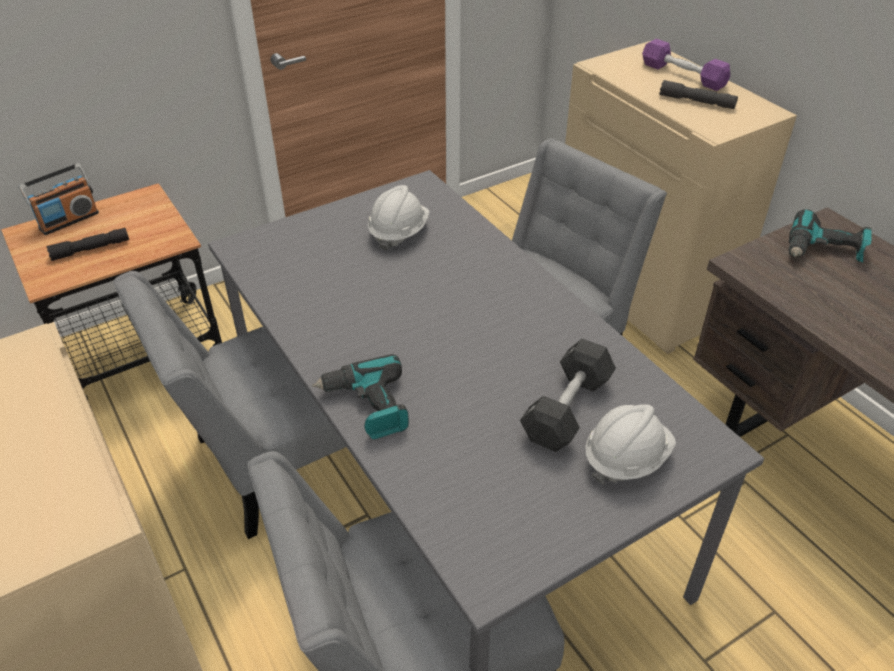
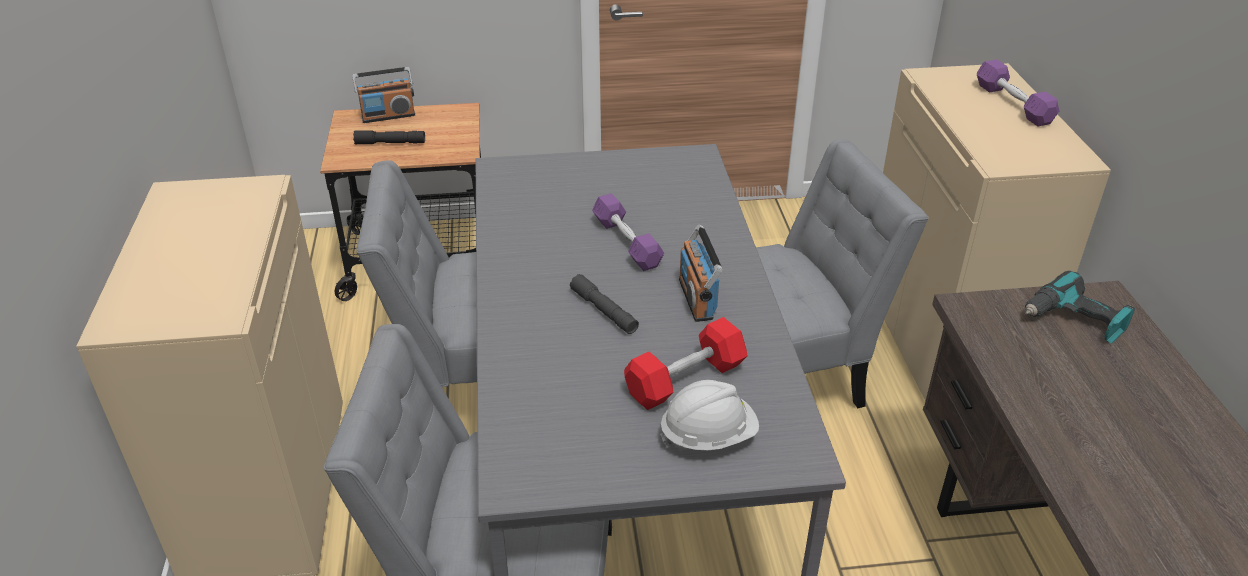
camera: 25 degrees right, 5 degrees down
power drill [312,354,409,439] -> none
white hard hat [368,185,430,251] -> none
black dumbbell [520,339,616,452] -> red dumbbell [624,317,748,410]
grey flashlight [660,80,738,109] -> grey flashlight moved to [570,274,639,334]
none -> purple dumbbell [592,193,664,271]
none -> radio [679,225,723,322]

